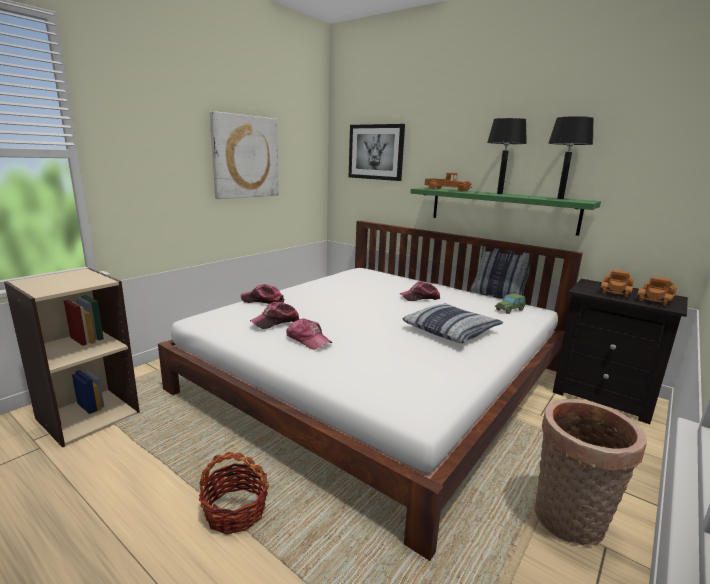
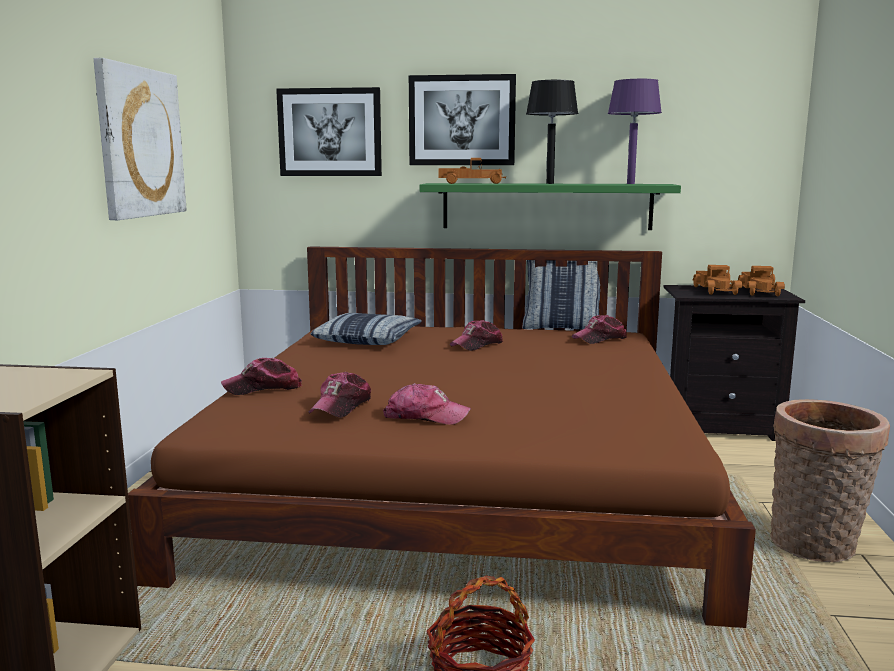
camera: 30 degrees left, 5 degrees down
white bed [158,221,583,561] -> brown bed [128,246,756,628]
pillow [402,303,503,344] -> pillow moved to [311,313,422,345]
toy car [495,293,526,314] -> cap [572,315,627,344]
black table lamp [548,116,594,199] -> purple table lamp [608,79,662,184]
none -> picture [409,74,516,165]

